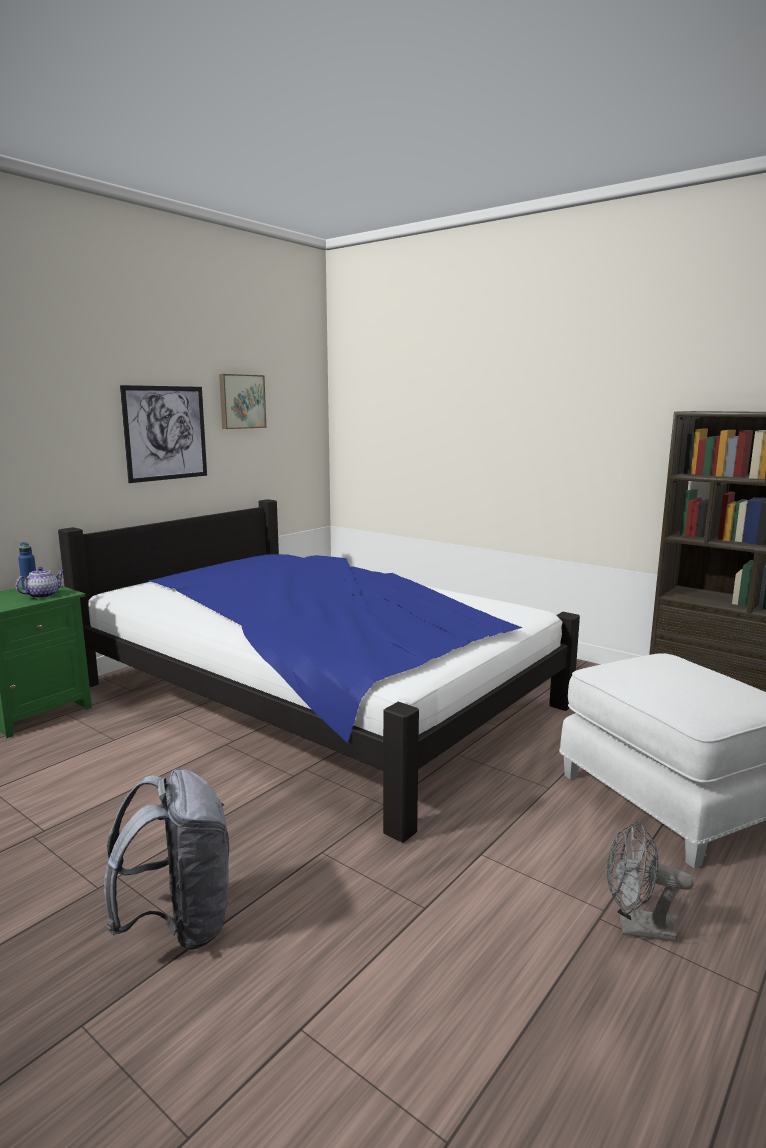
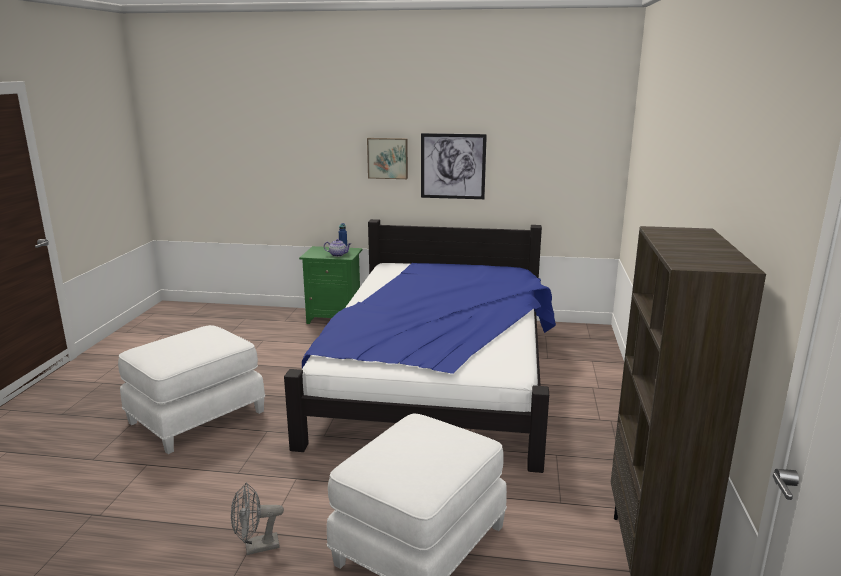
camera: 60 degrees right, 5 degrees up
grey backpack [104,769,230,950] -> white ottoman [118,325,265,454]
picture [219,374,266,429] -> picture moved to [367,138,408,179]
grey fan [607,821,694,942] -> grey fan turned 90 degrees counterclockwise [231,483,284,555]

